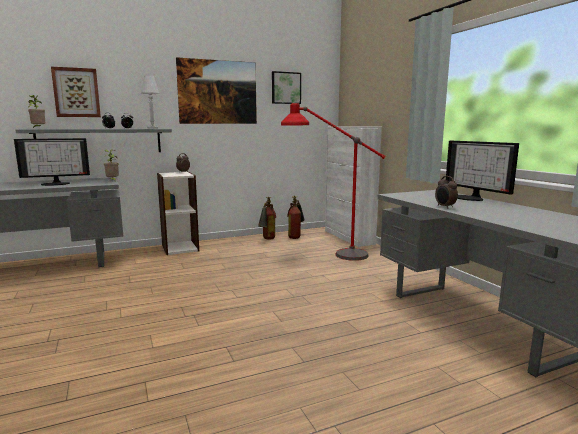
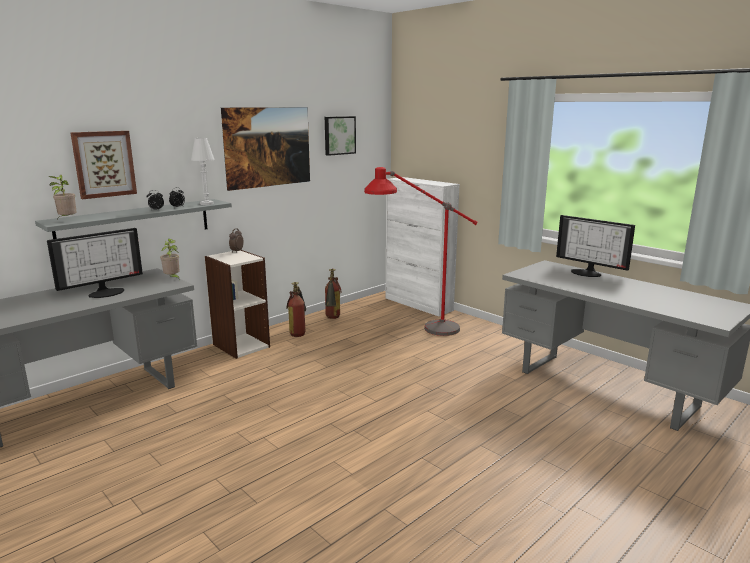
camera: 20 degrees left, 5 degrees up
fire extinguisher [287,196,305,239] -> fire extinguisher moved to [286,282,306,337]
alarm clock [435,176,458,208] -> none

